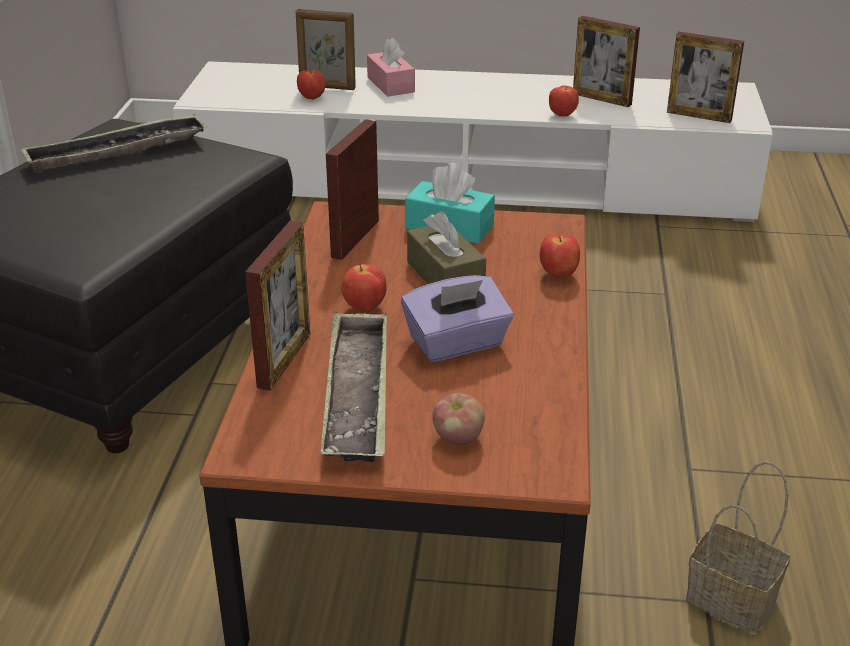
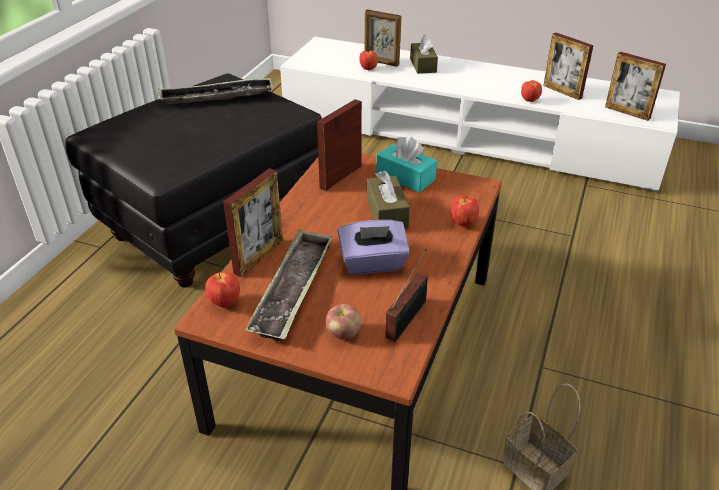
camera: 15 degrees right, 5 degrees up
apple [341,264,387,312] -> apple moved to [205,272,240,308]
pink tissue box [367,38,415,97] -> brown tissue box [410,34,438,74]
none -> radio [385,249,428,342]

